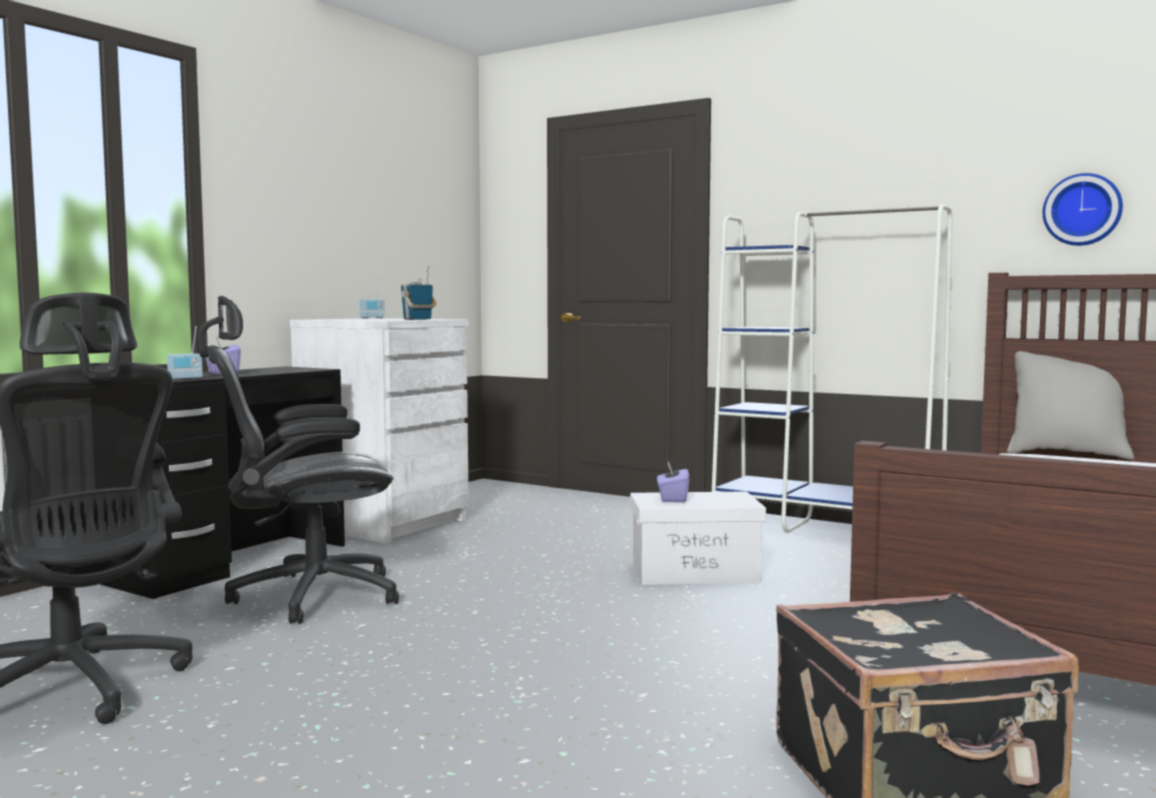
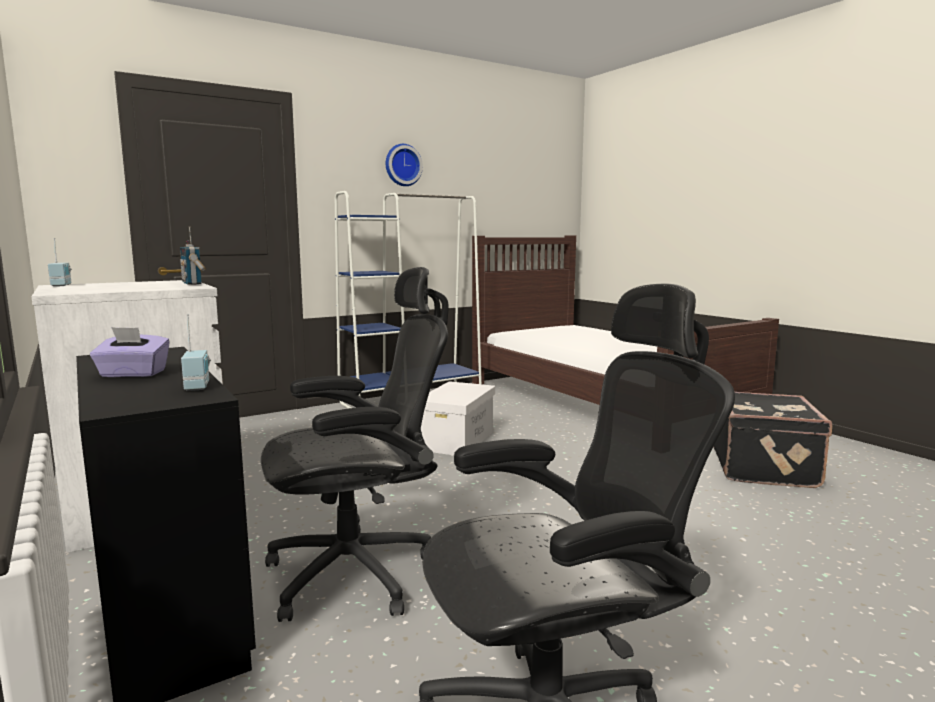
camera: 65 degrees left, 5 degrees up
office chair [198,296,399,624] -> office chair turned 120 degrees counterclockwise [261,267,449,622]
purple tissue box [657,460,689,502] -> none
grey pillow [1007,351,1134,460] -> none
wall clock [1043,173,1123,246] -> wall clock moved to [386,144,423,186]

